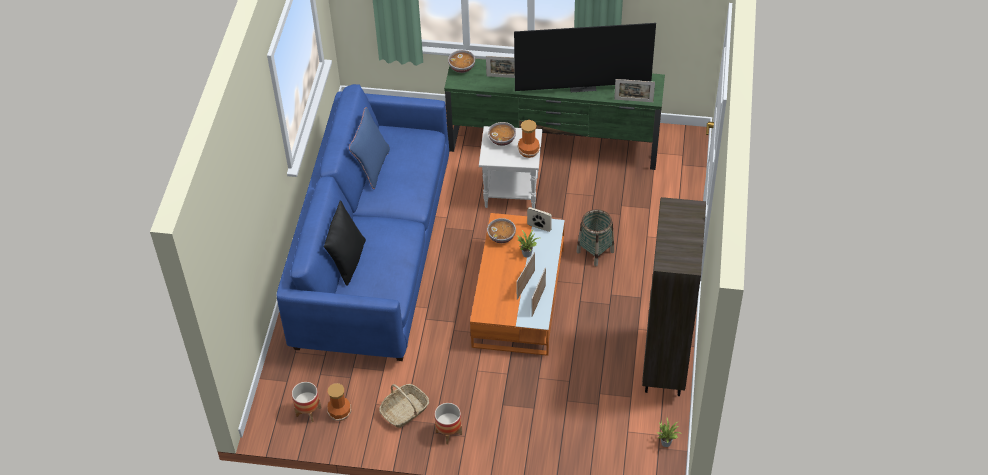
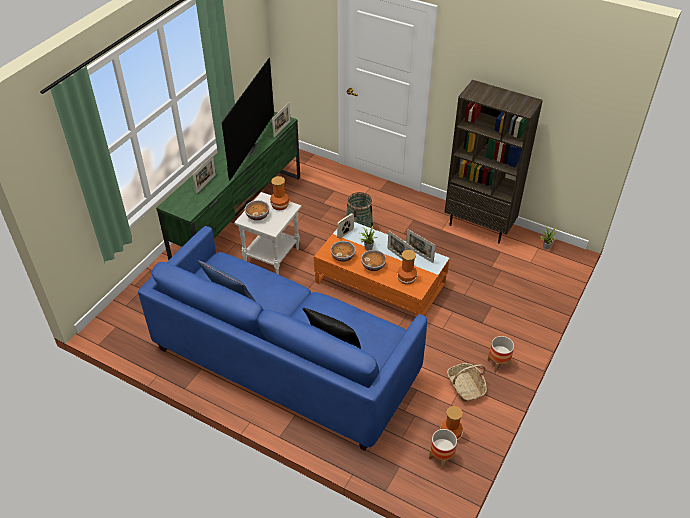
camera: 70 degrees left, 5 degrees down
bowl [448,50,475,73] -> bowl moved to [361,250,386,271]
none -> vase [397,250,418,285]

